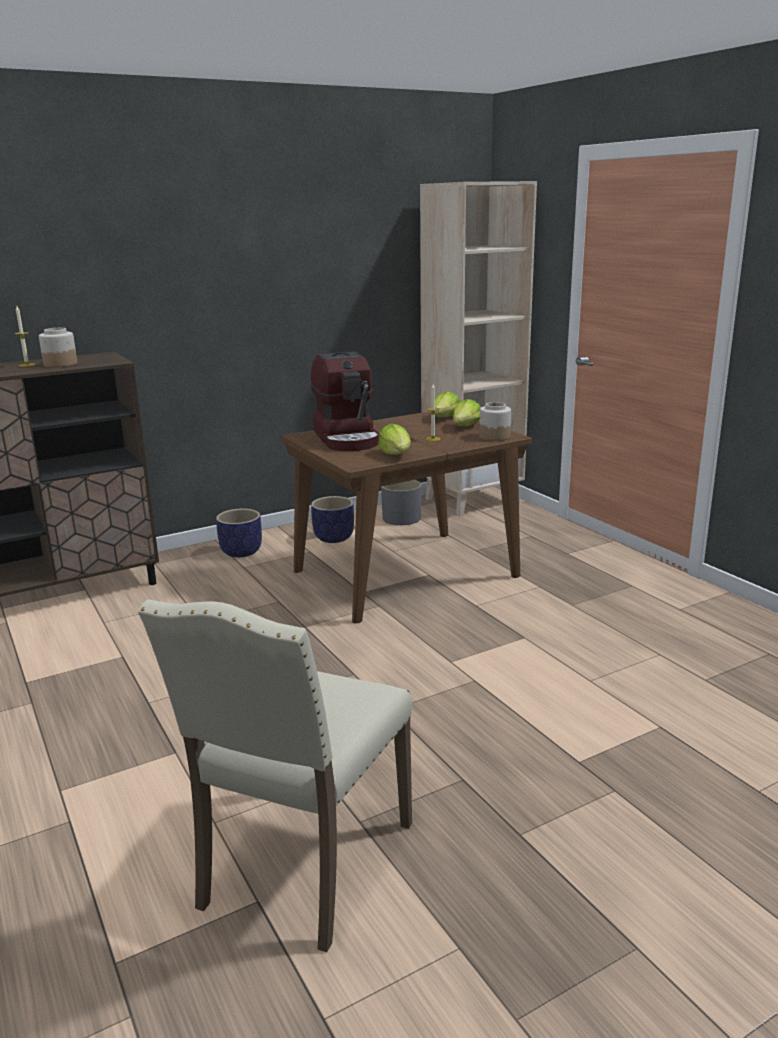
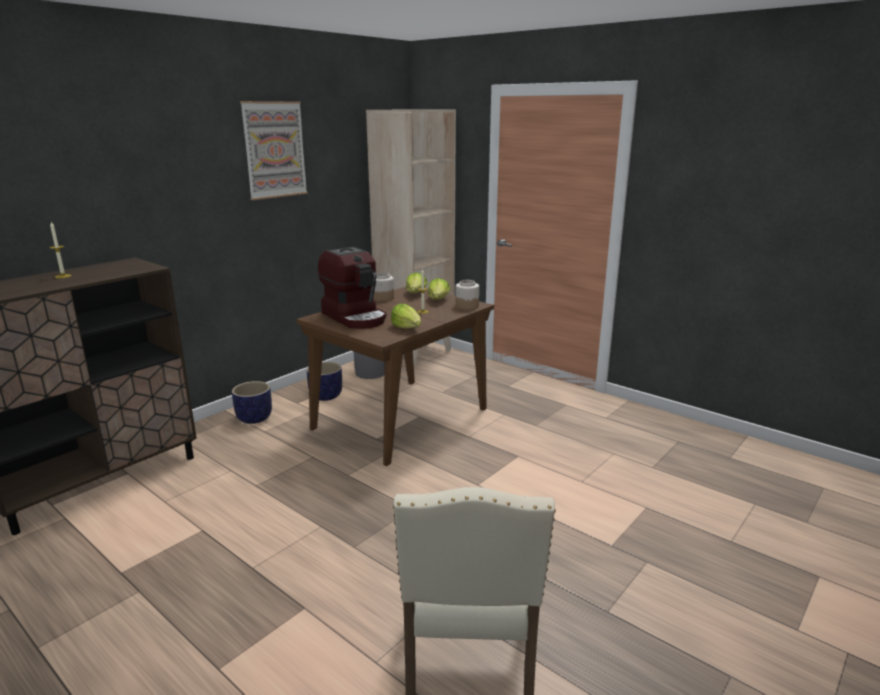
camera: 20 degrees left, 0 degrees up
jar [39,328,77,367] -> jar moved to [373,273,394,301]
none -> picture [240,101,308,200]

